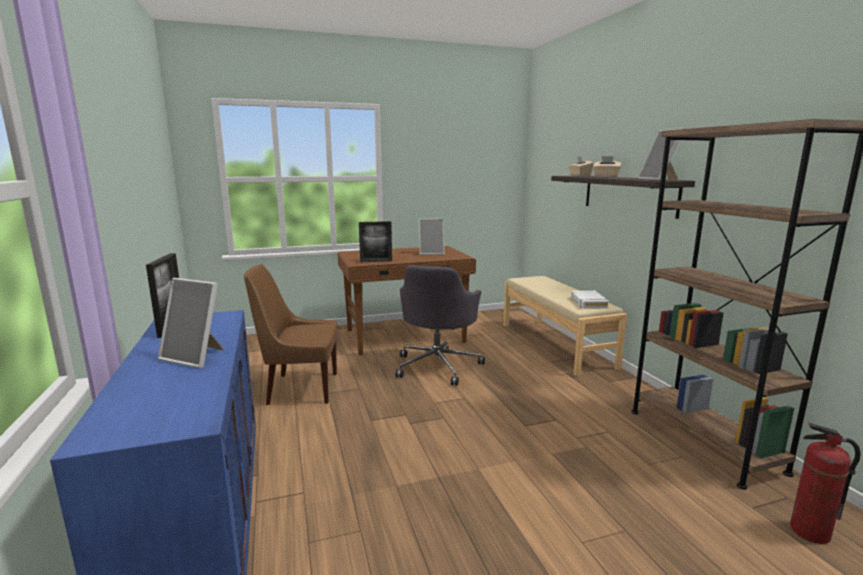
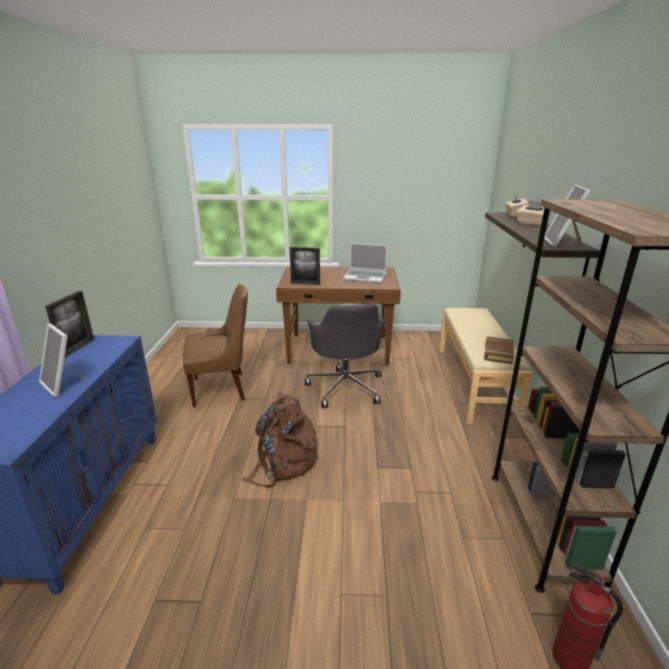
camera: 20 degrees right, 10 degrees up
brown chair [244,264,338,405] -> brown chair turned 150 degrees clockwise [183,284,248,407]
grey office chair [395,265,485,386] -> grey office chair turned 45 degrees counterclockwise [305,303,384,408]
picture frame [419,219,444,255] -> laptop [343,243,388,283]
white book [571,291,609,309] -> brown book [484,337,514,364]
none -> brown backpack [242,392,319,488]

